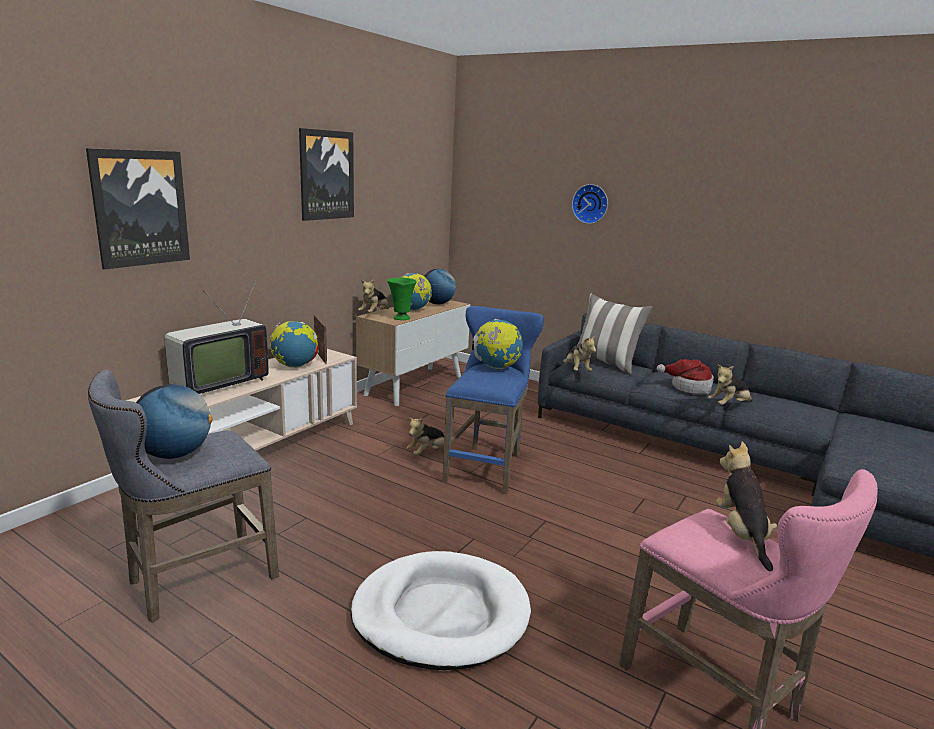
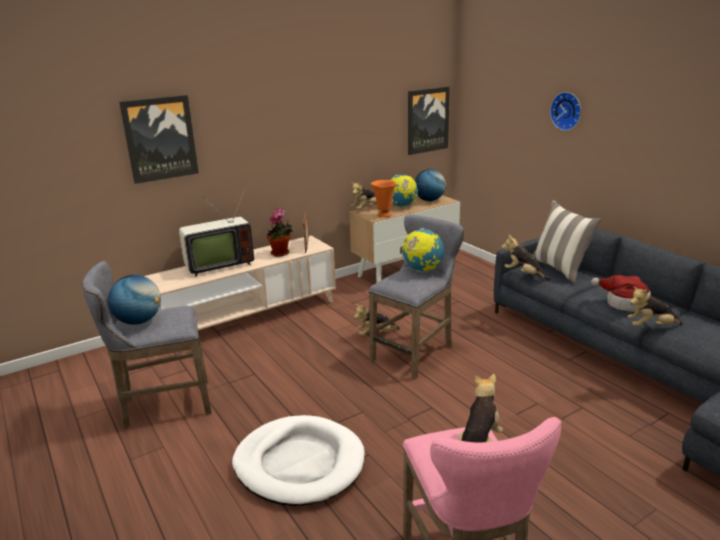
camera: 25 degrees right, 5 degrees up
globe [270,321,319,368] -> potted plant [267,208,293,257]
picture [299,128,354,221] -> picture moved to [408,87,450,155]
green vase [387,278,417,320] -> orange vase [371,180,396,217]
blue stool [442,306,544,494] -> grey stool [369,215,464,379]
plush toy [563,335,596,371] -> plush toy turned 120 degrees clockwise [502,235,551,281]

